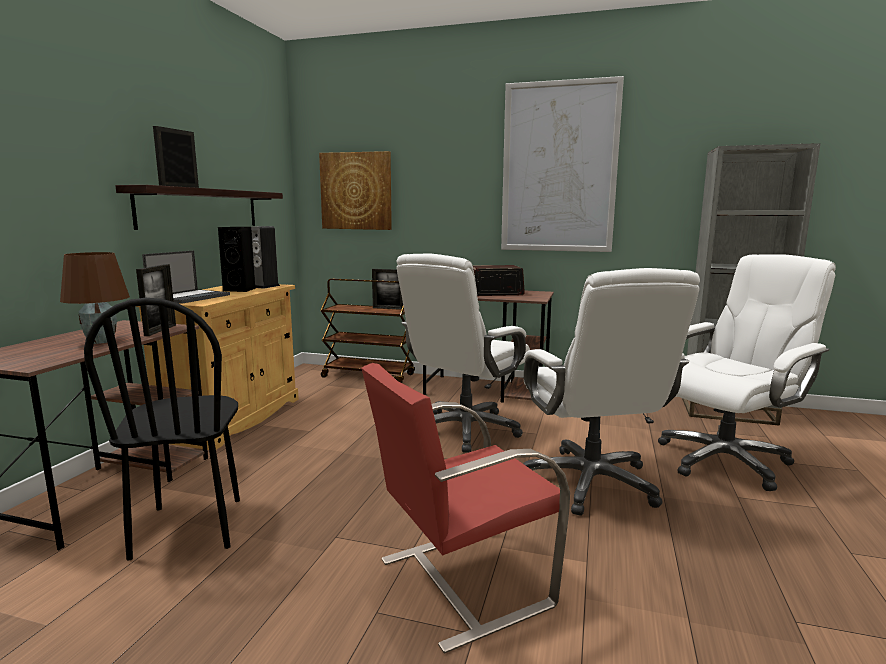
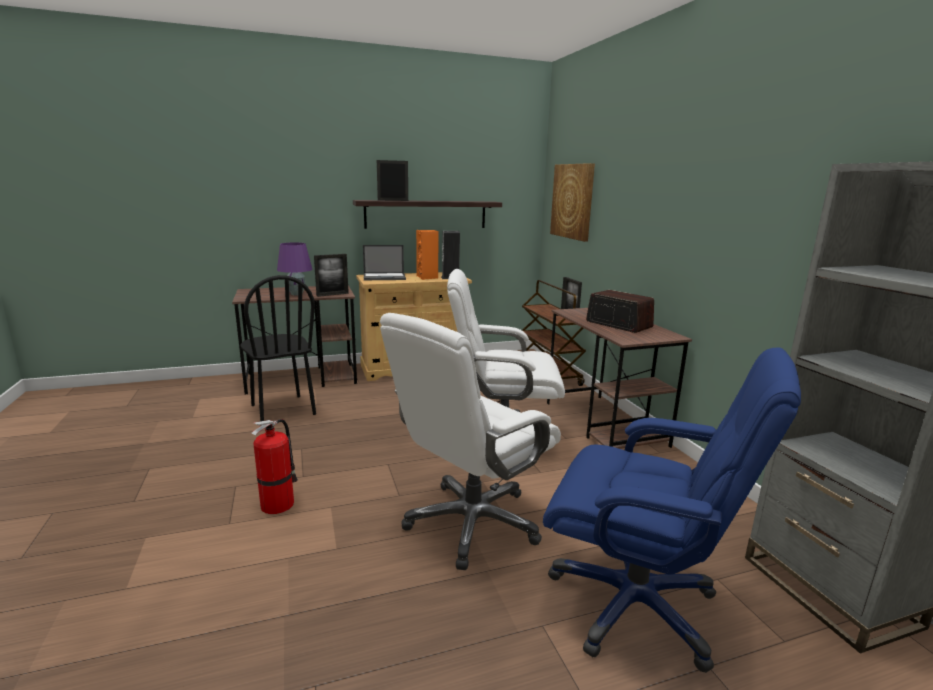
camera: 55 degrees right, 5 degrees up
brown table lamp [60,252,130,344] -> purple table lamp [277,242,312,296]
black chair [84,298,240,561] -> black chair turned 75 degrees counterclockwise [240,275,316,421]
black speaker [218,227,256,292] -> orange speaker [416,230,438,280]
red chair [361,363,570,654] -> fire extinguisher [251,419,298,514]
picture [501,76,624,252] -> none
white office chair [658,254,836,491] -> blue office chair [543,347,801,673]

